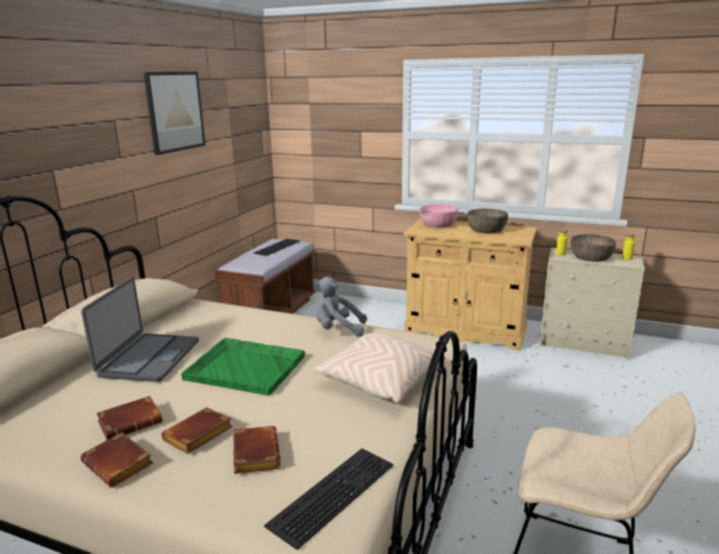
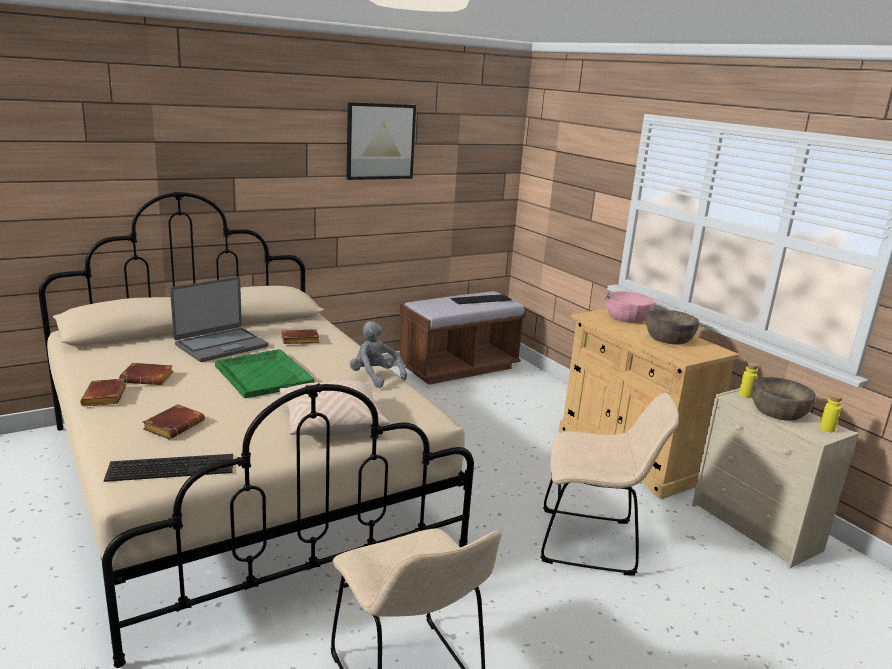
camera: 35 degrees right, 0 degrees up
brown book [161,407,232,454] -> brown book moved to [282,329,319,344]
none -> beige chair [540,393,679,576]

